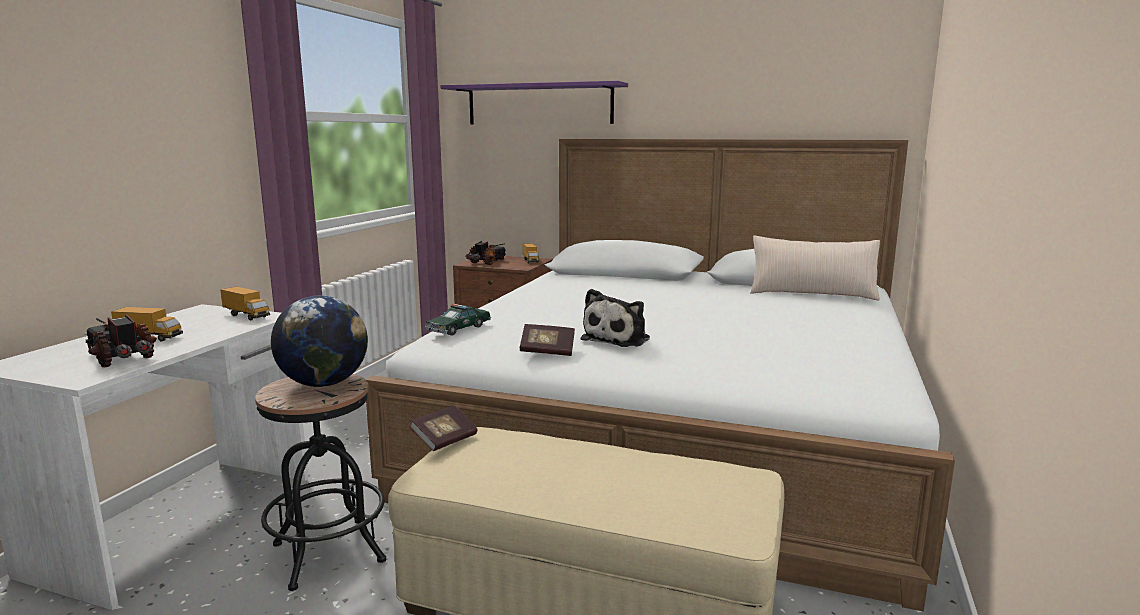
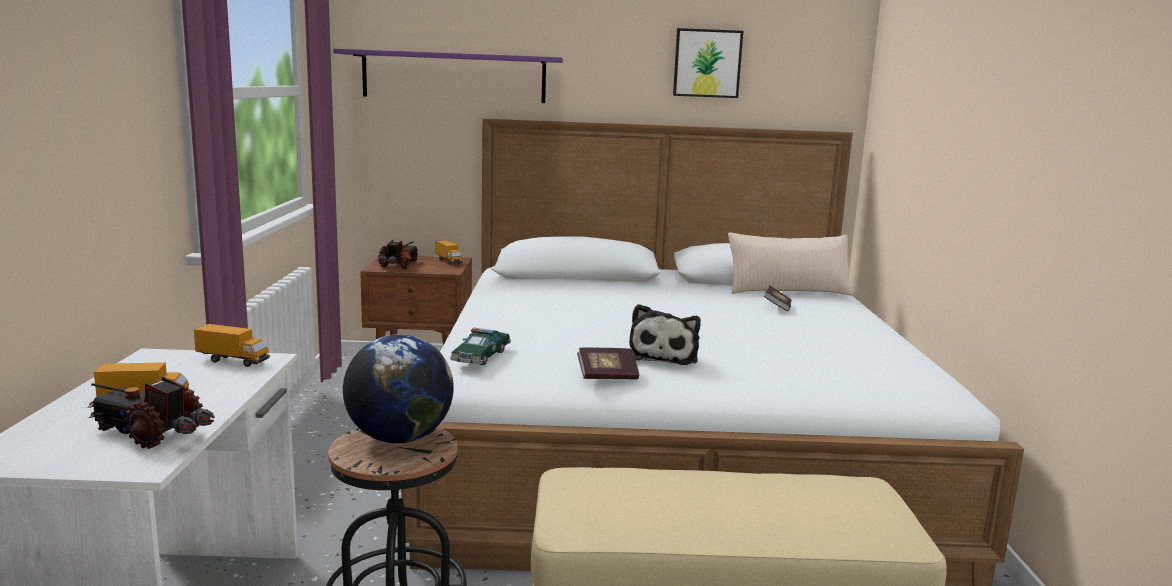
camera: 20 degrees left, 0 degrees up
book [410,405,478,451] -> book moved to [764,285,792,311]
none -> picture [673,28,743,98]

